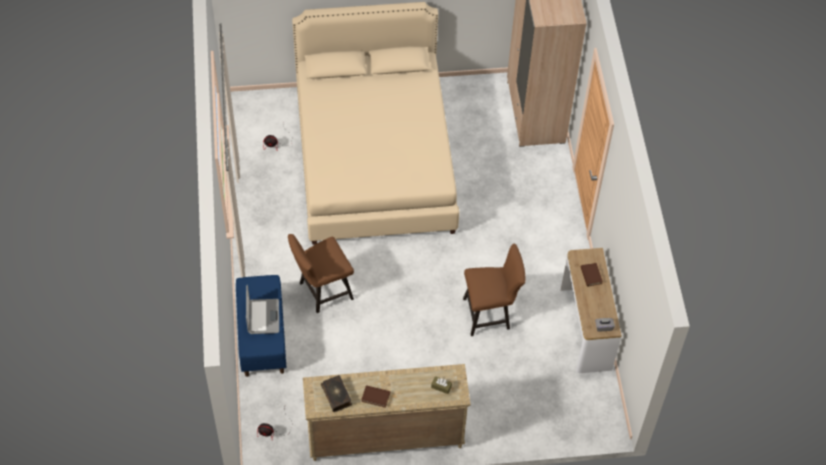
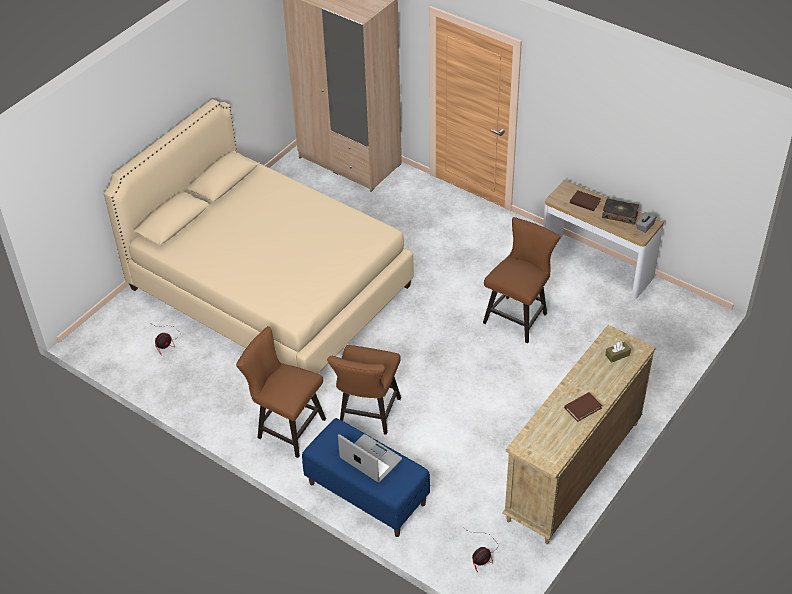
camera: 45 degrees left, 10 degrees down
book [321,375,352,412] -> book moved to [602,198,639,225]
none -> brown chair [236,326,326,458]

